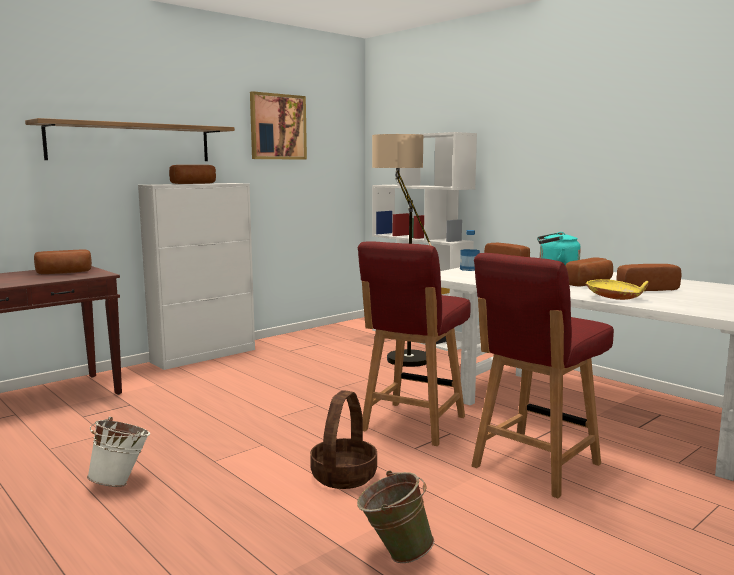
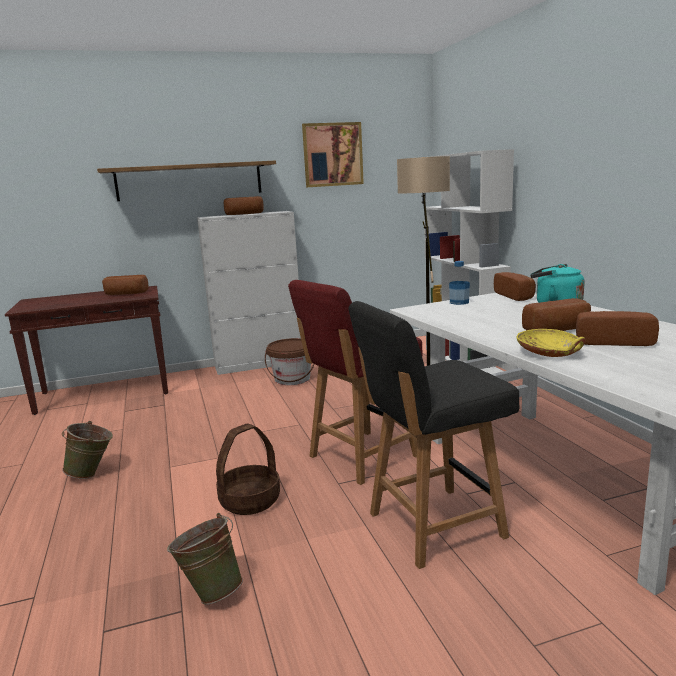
camera: 25 degrees right, 5 degrees up
white bucket [87,417,150,487] -> green bucket [62,421,113,479]
red chair [471,253,614,498] -> black chair [348,301,519,569]
none -> brown bucket [265,338,314,385]

